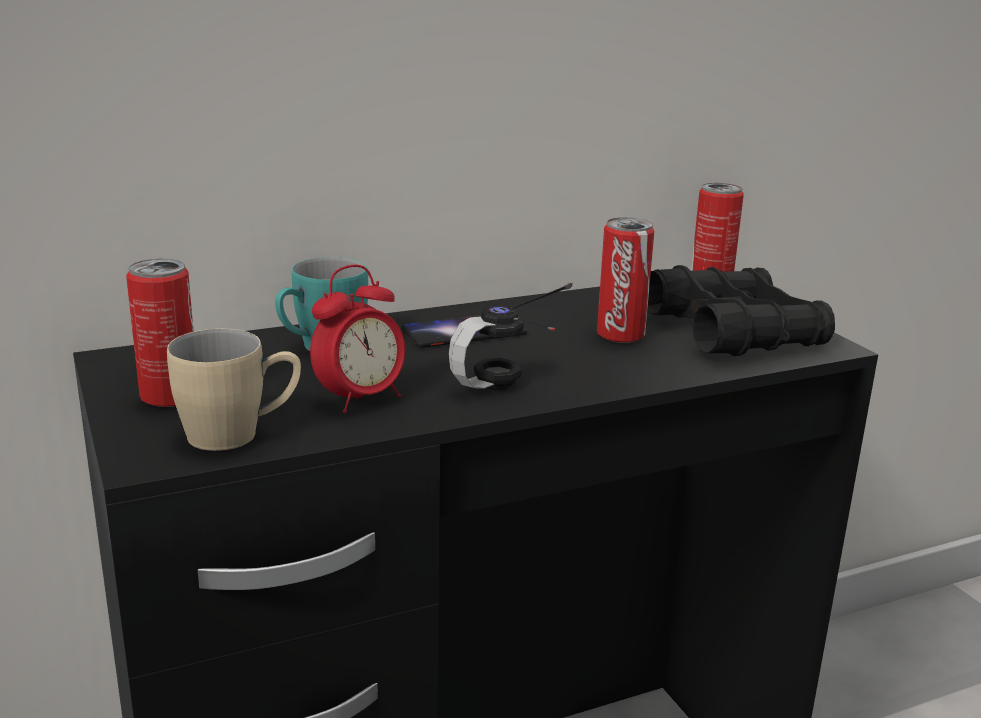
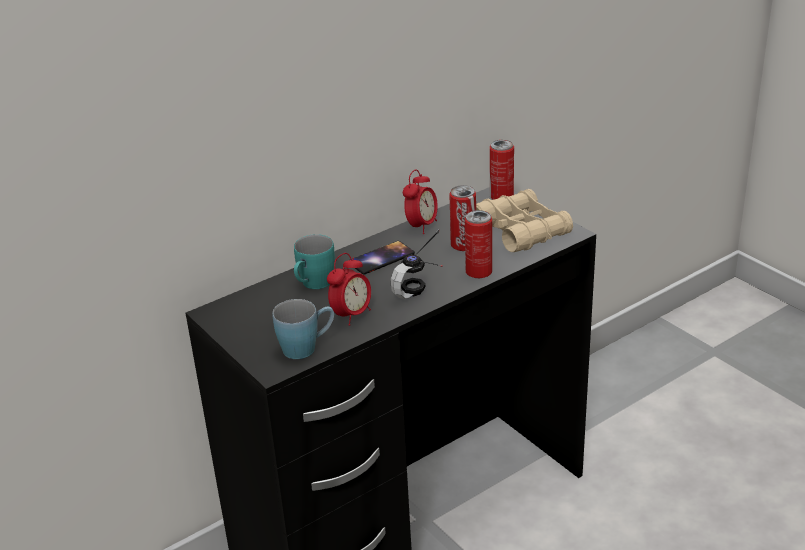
camera: 10 degrees left, 10 degrees up
can [126,259,194,407] -> can moved to [465,210,492,278]
beige mug [167,329,301,451] -> blue mug [272,299,334,359]
black binoculars [647,265,835,356] -> beige binoculars [476,189,573,252]
none -> alarm clock [403,170,438,234]

